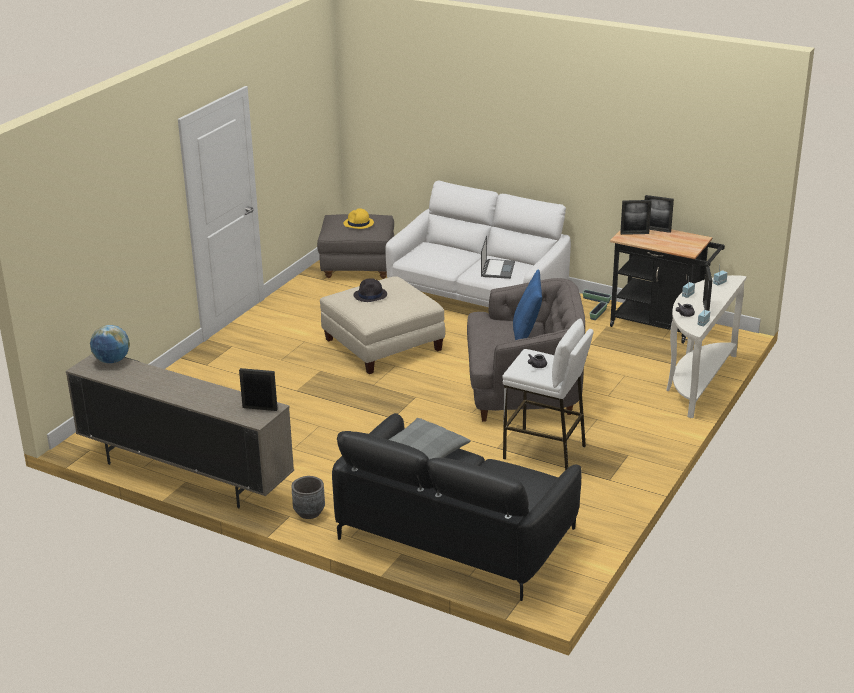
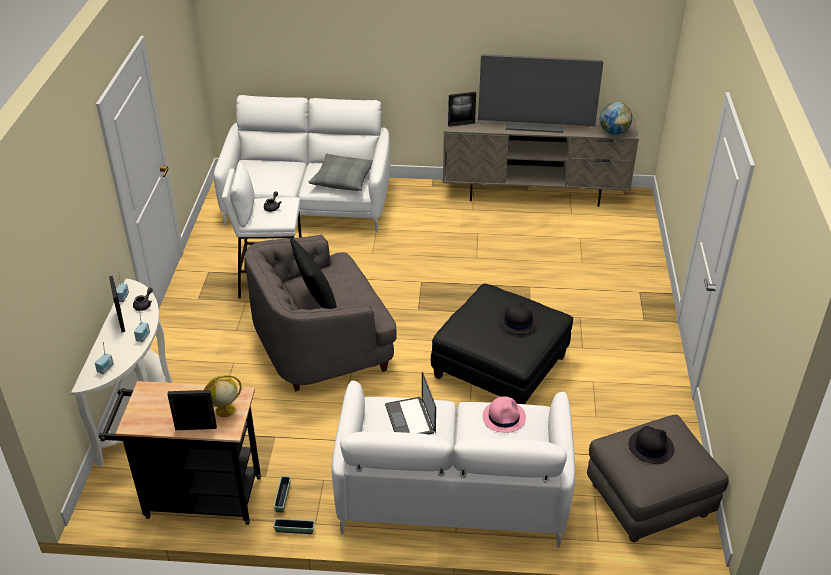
camera: 155 degrees right, 10 degrees up
grey planter [291,476,325,519] -> none
beige ottoman [320,276,445,374] -> black ottoman [431,284,573,404]
black sofa [332,413,582,601] -> white sofa [214,95,390,232]
yellow hat [344,208,374,229] -> black hat [628,426,674,464]
blue pillow [513,269,542,340] -> black pillow [290,238,337,309]
picture frame [620,200,652,235] -> globe [204,375,241,417]
none -> television [478,54,604,133]
none -> pink hat [482,396,526,433]

